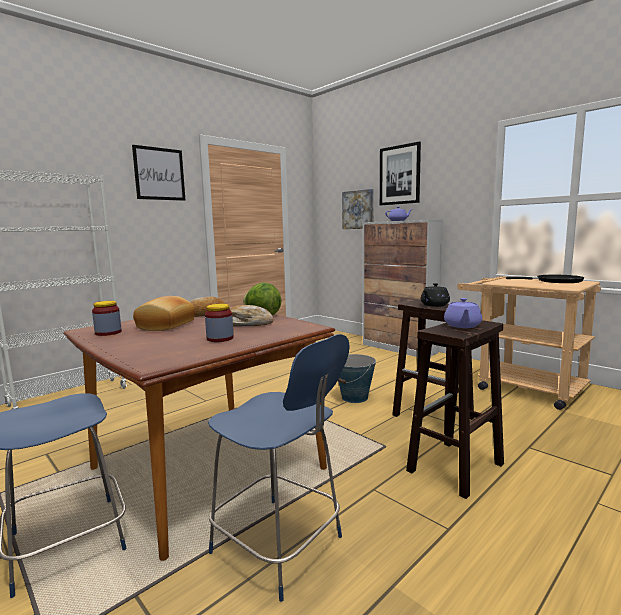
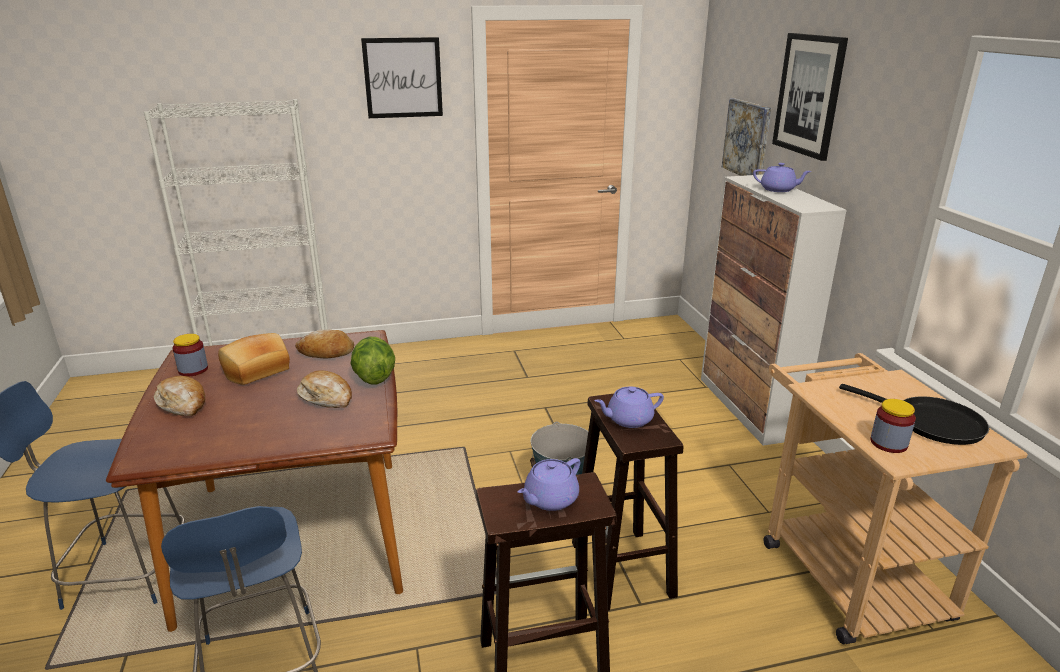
camera: 30 degrees right, 15 degrees up
jar [205,304,234,342] -> jar moved to [870,399,916,453]
black teapot [421,283,450,307] -> purple teapot [594,387,664,428]
none -> bread [154,376,205,416]

